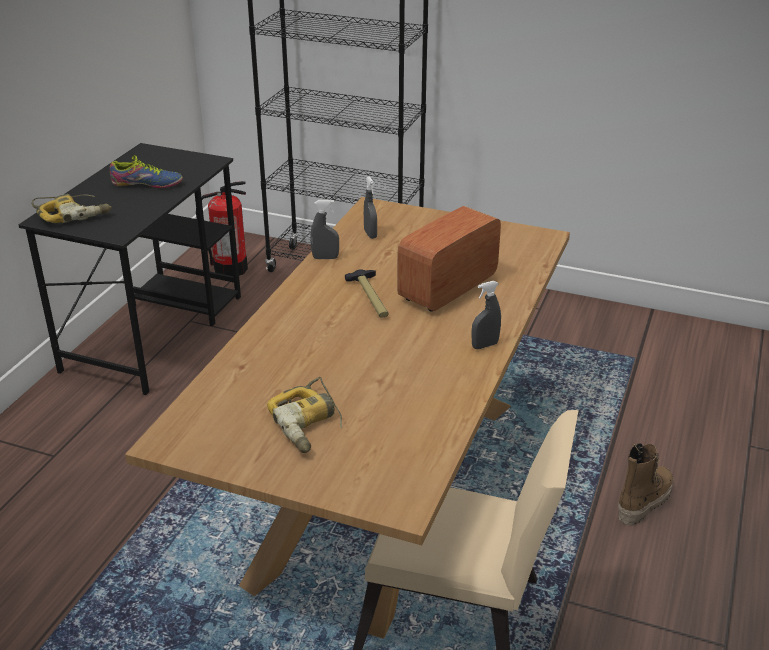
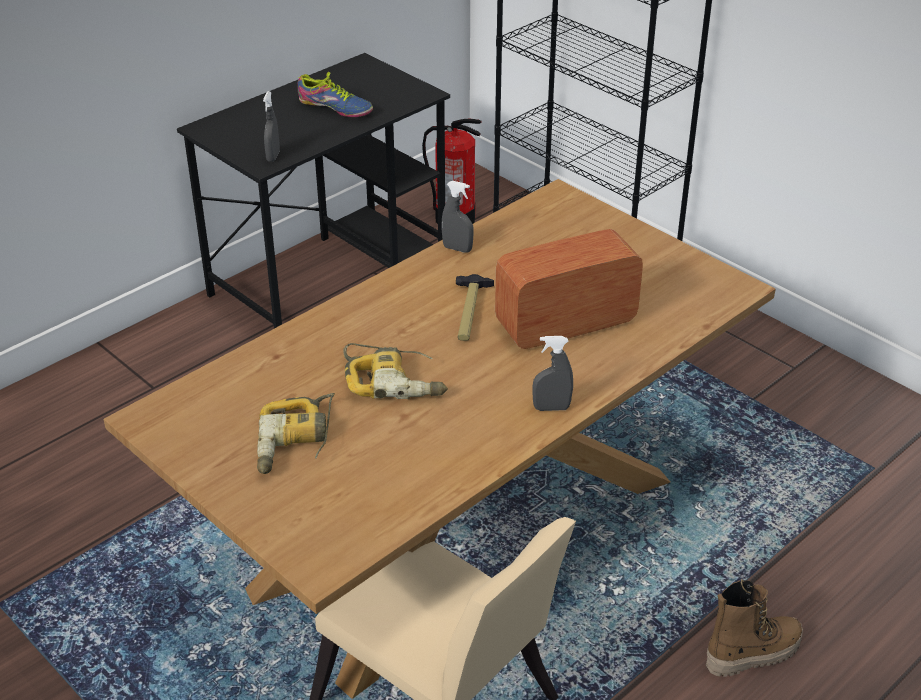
camera: 25 degrees right, 5 degrees up
power drill [31,194,112,223] -> power drill moved to [343,343,448,399]
grey spray bottle [364,176,377,239] -> grey spray bottle moved to [263,91,280,162]

